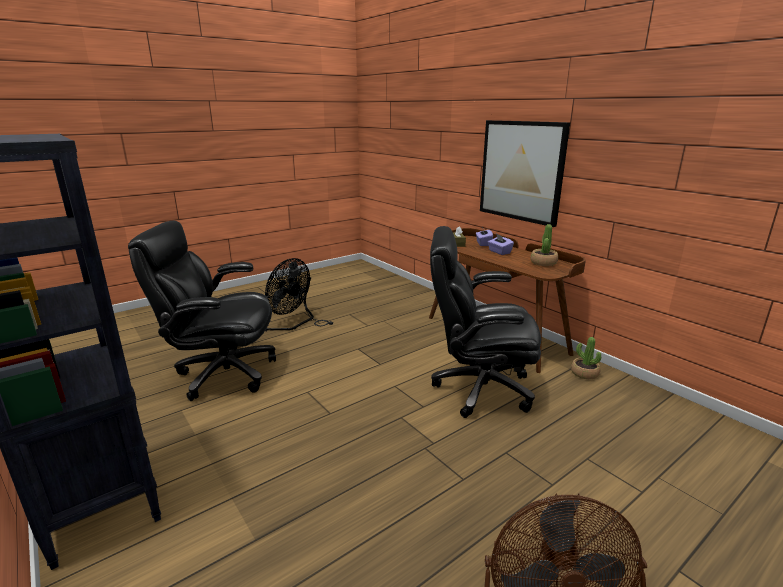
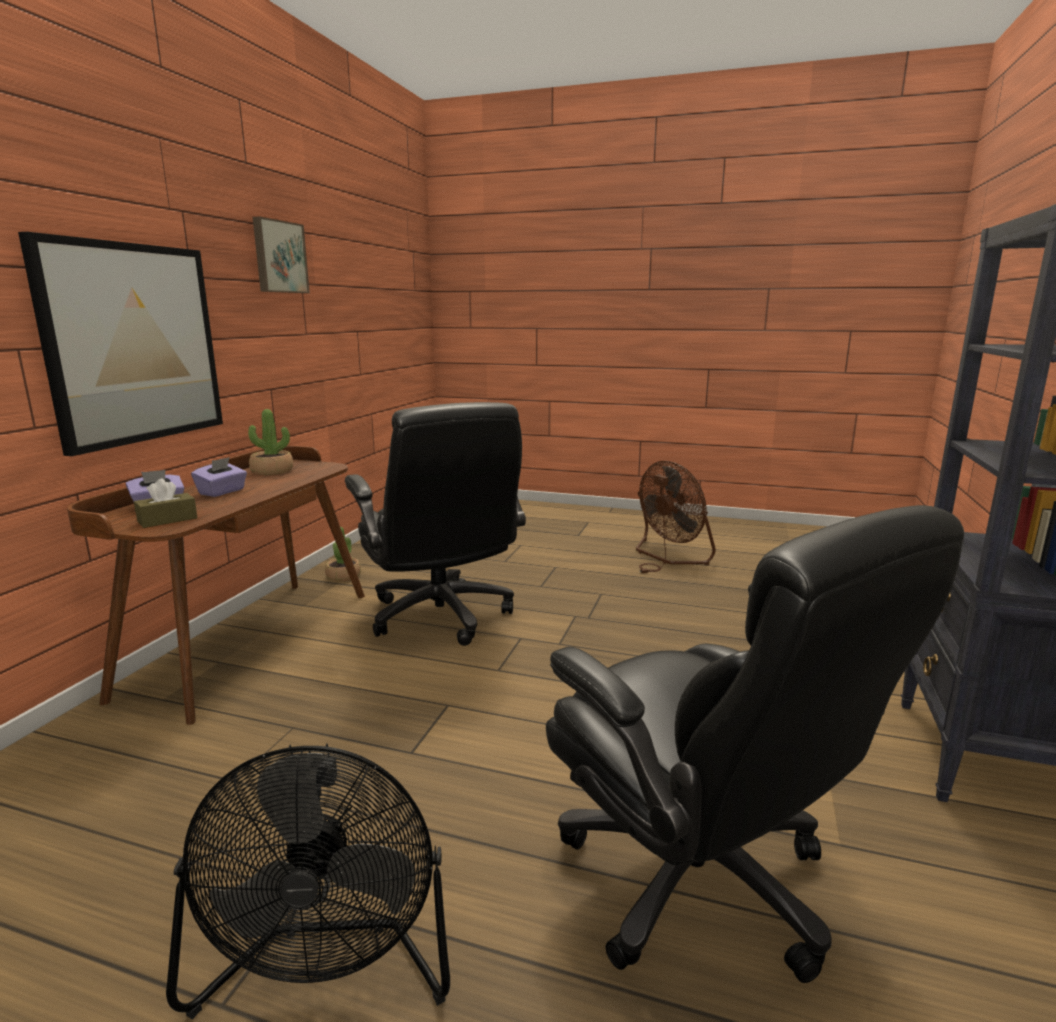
camera: 125 degrees left, 5 degrees down
none -> picture [253,216,310,293]

